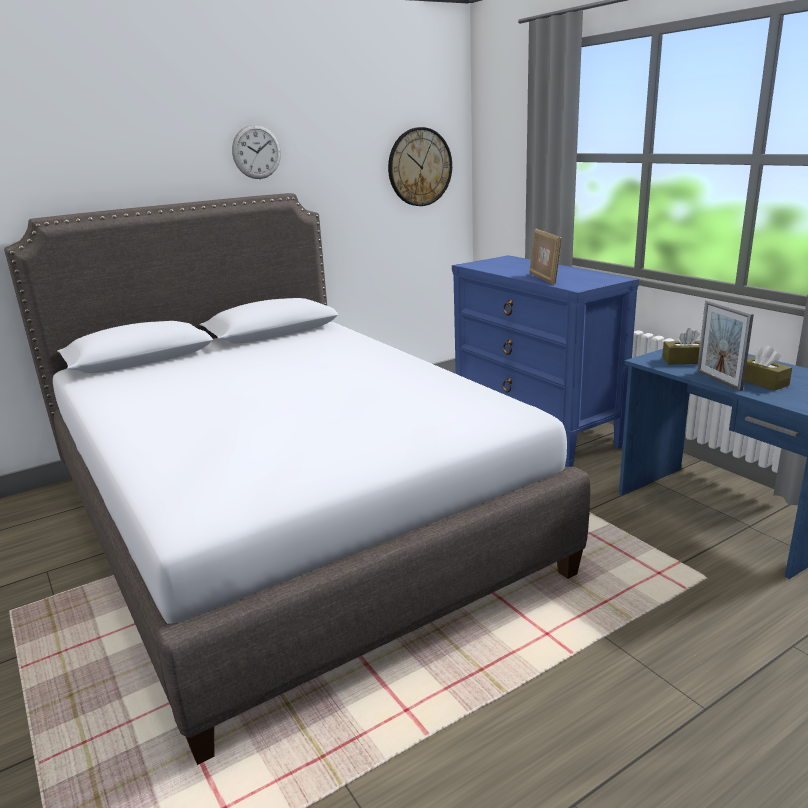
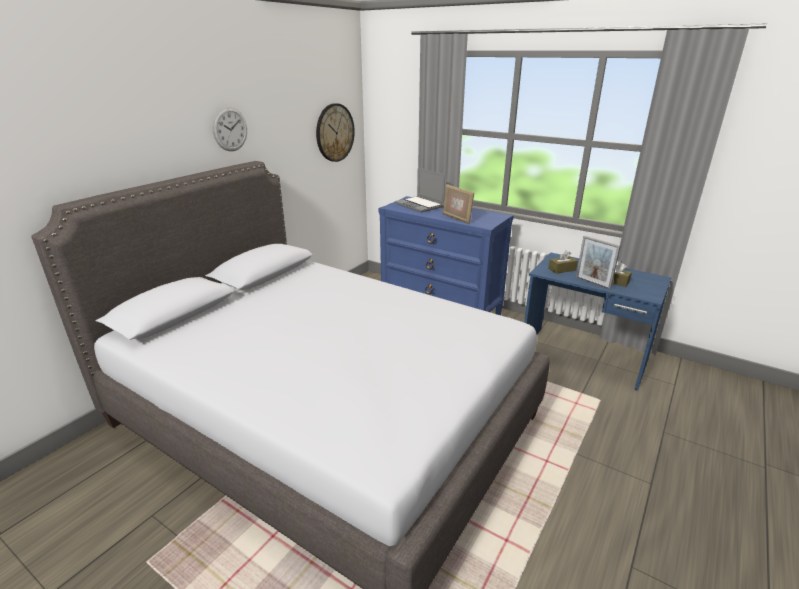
camera: 25 degrees left, 5 degrees up
none -> laptop [395,168,445,213]

